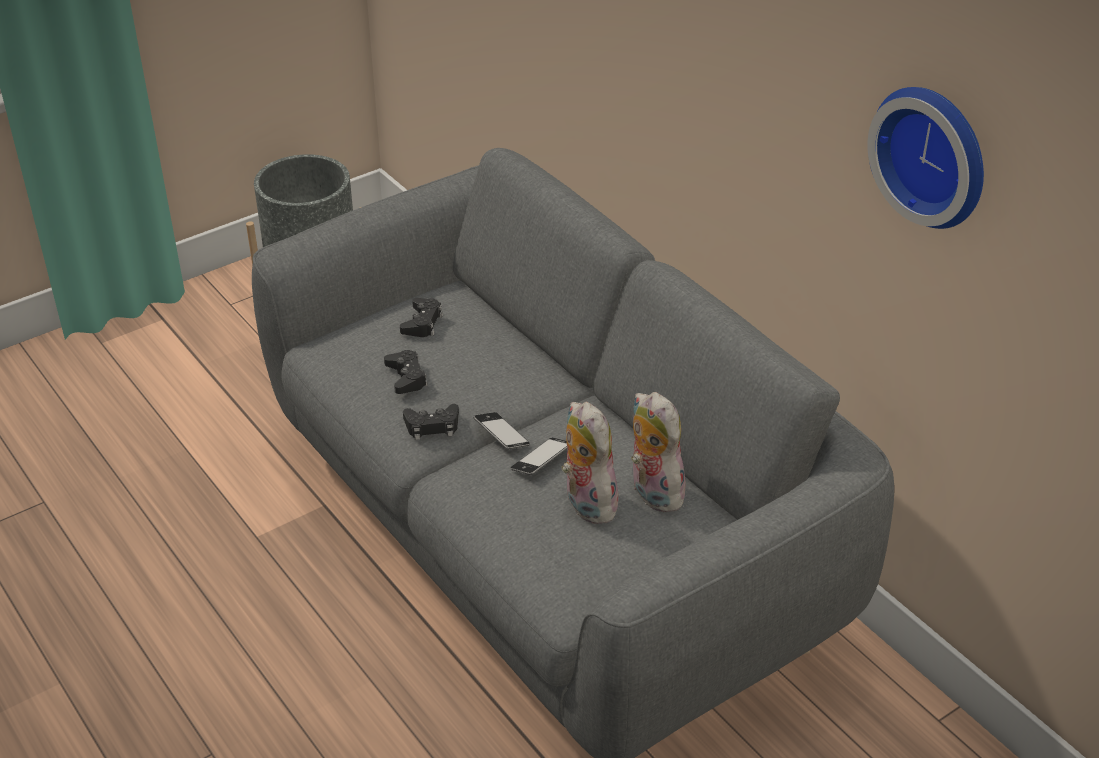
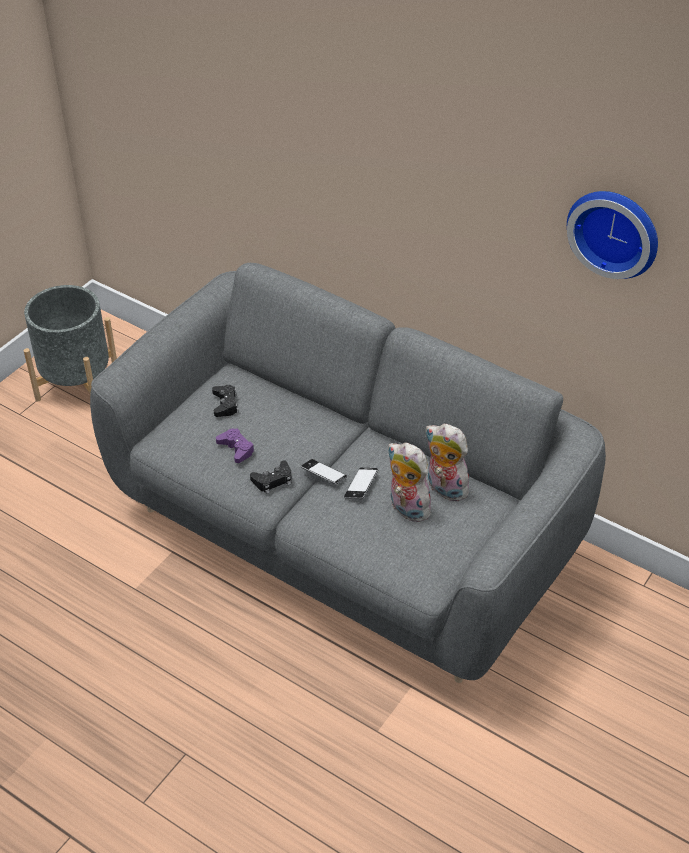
camera: 20 degrees left, 5 degrees up
black game controller [384,350,428,394] -> purple game controller [216,429,254,463]

